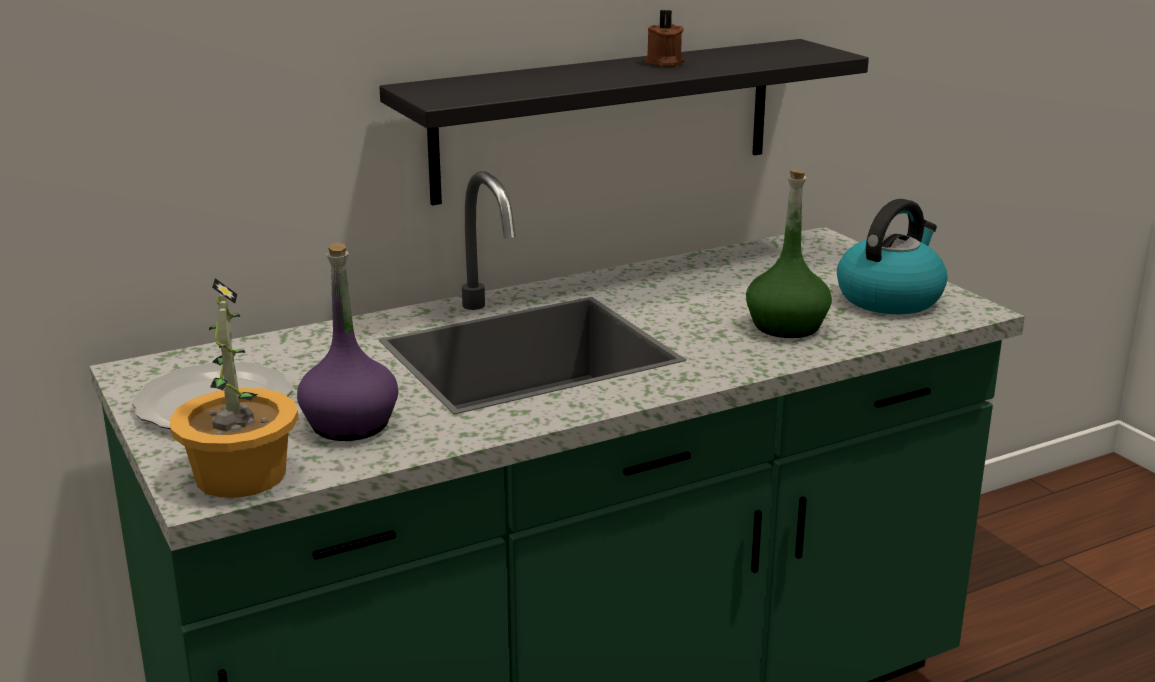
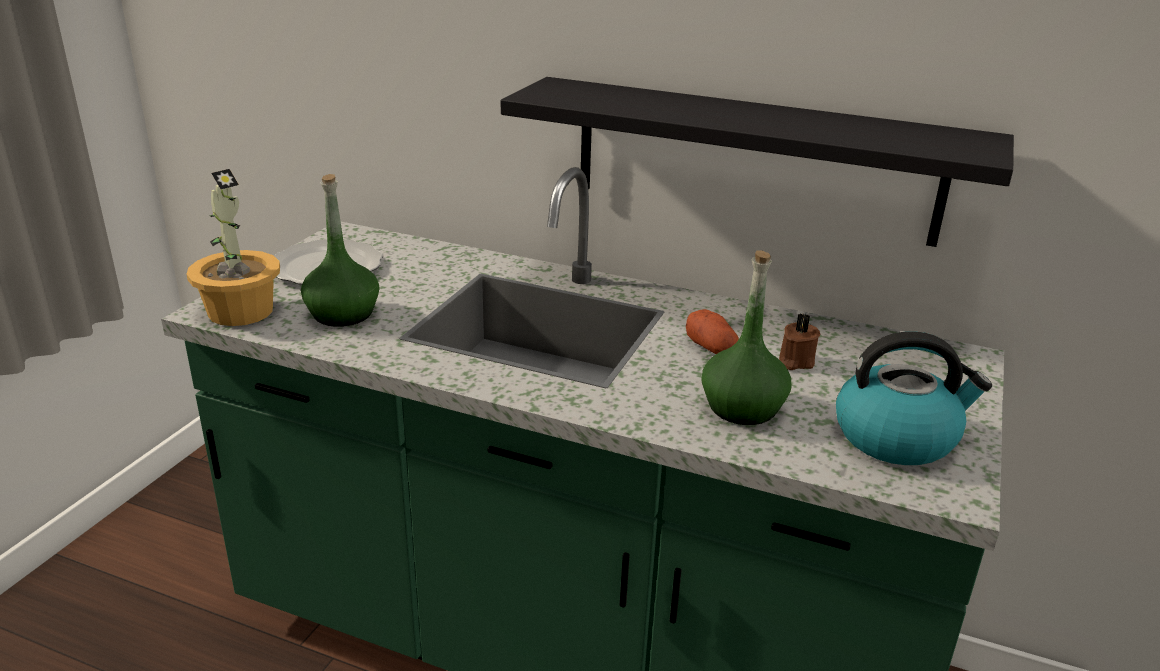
camera: 50 degrees right, 5 degrees up
purple bottle [297,242,398,441] -> green bottle [301,174,379,327]
brown candle [645,10,684,67] -> brown candle moved to [779,313,821,370]
none -> potato [686,309,739,354]

